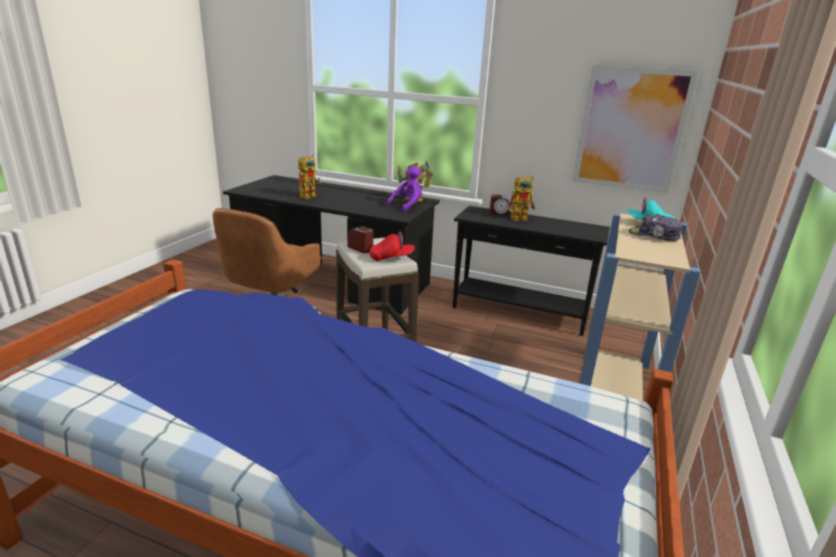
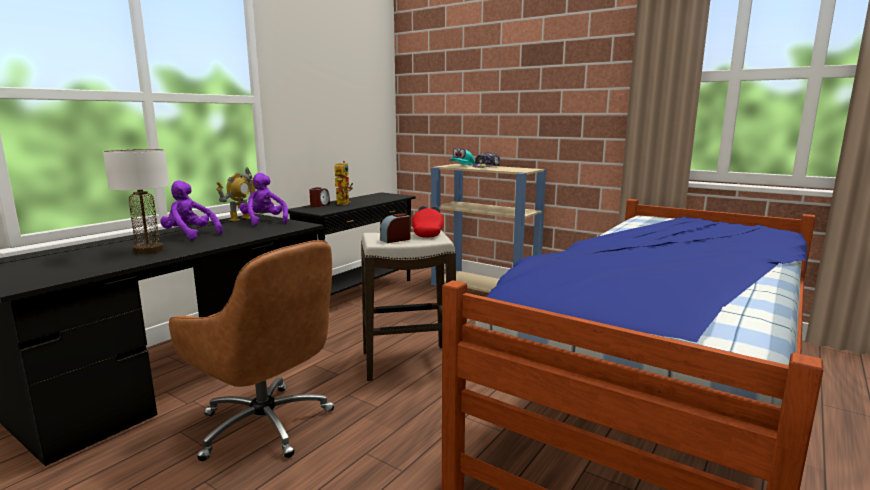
camera: 75 degrees left, 10 degrees down
toy robot [298,155,321,199] -> table lamp [103,149,169,254]
picture [573,65,699,194] -> none
none -> purple plush toy [160,180,223,239]

